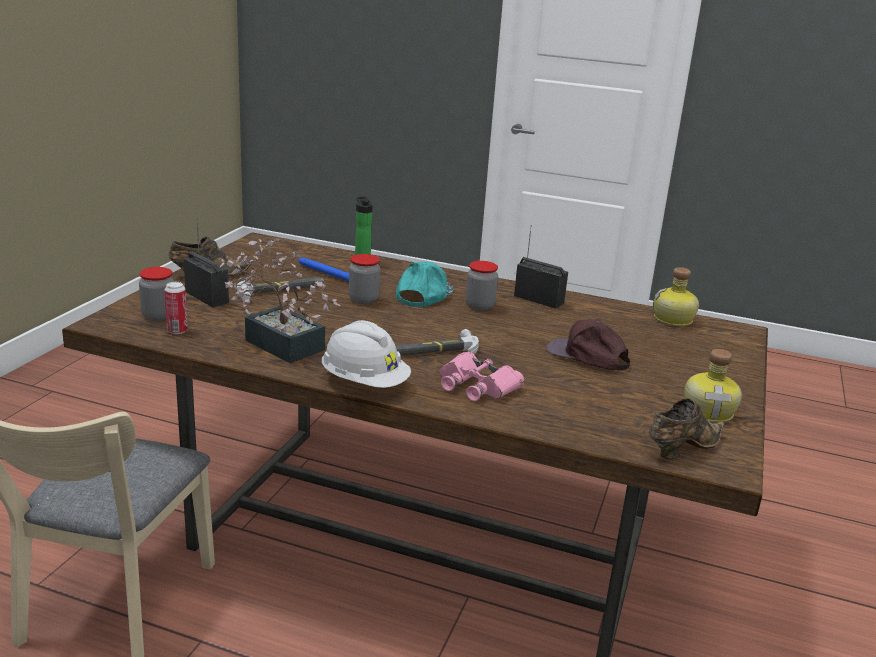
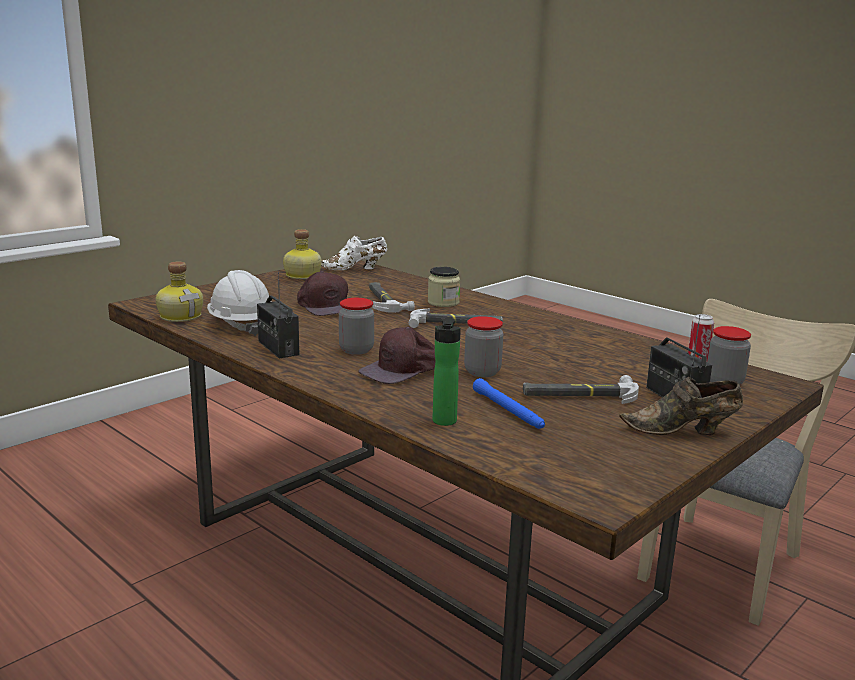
camera: 155 degrees left, 5 degrees down
potted plant [220,238,340,363] -> none
white hard hat [322,320,411,388] -> white hard hat moved to [207,270,272,336]
turquoise cap [396,262,454,307] -> brown cap [358,327,435,384]
pink binoculars [439,352,524,401] -> jar [428,267,460,307]
brown shoe [649,399,724,459] -> white shoe [321,236,387,270]
none -> hammer [369,282,415,312]

